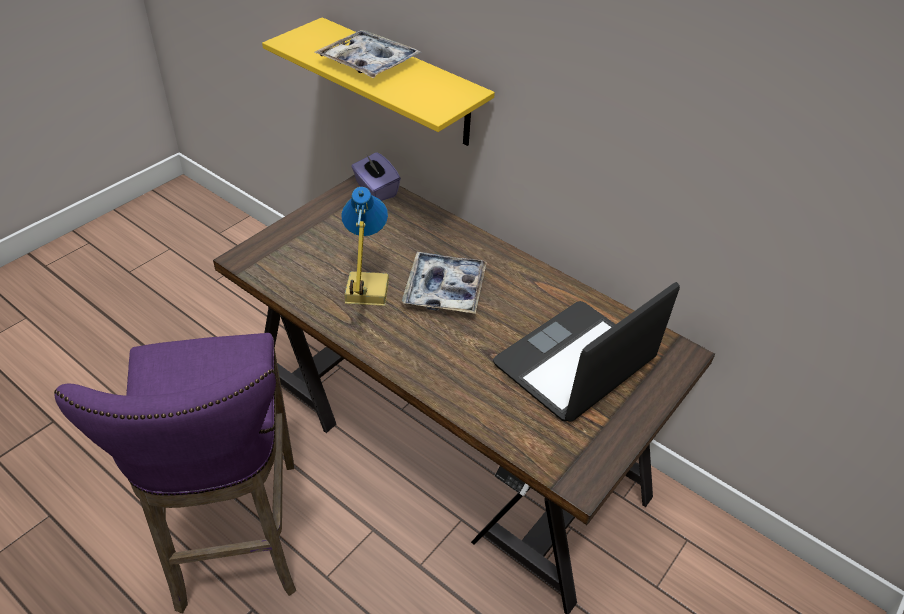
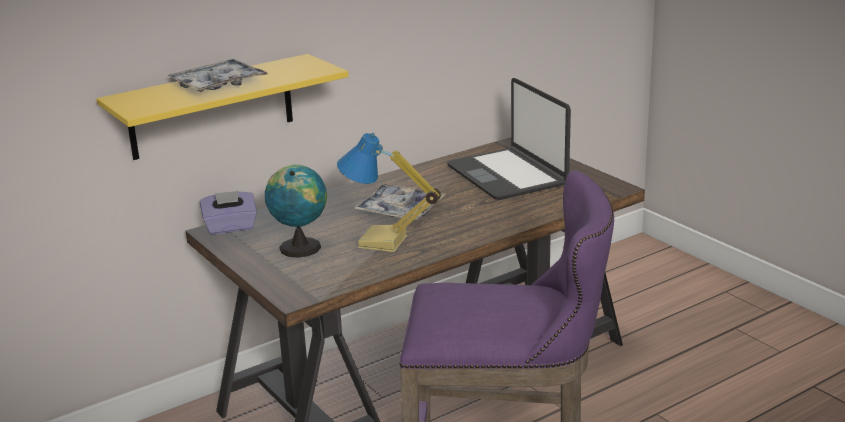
camera: 70 degrees left, 20 degrees down
none -> globe [265,165,327,258]

